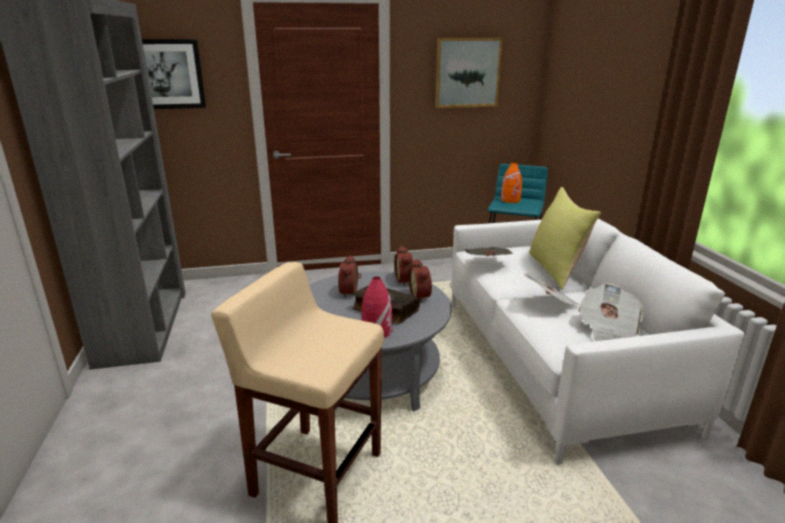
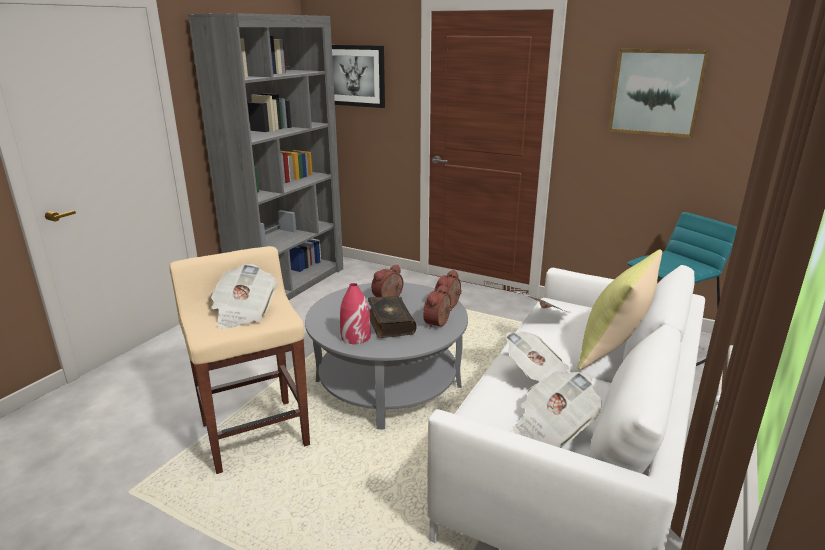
camera: 40 degrees right, 0 degrees up
orange vase [501,162,522,203] -> none
none -> newspaper [211,264,277,329]

